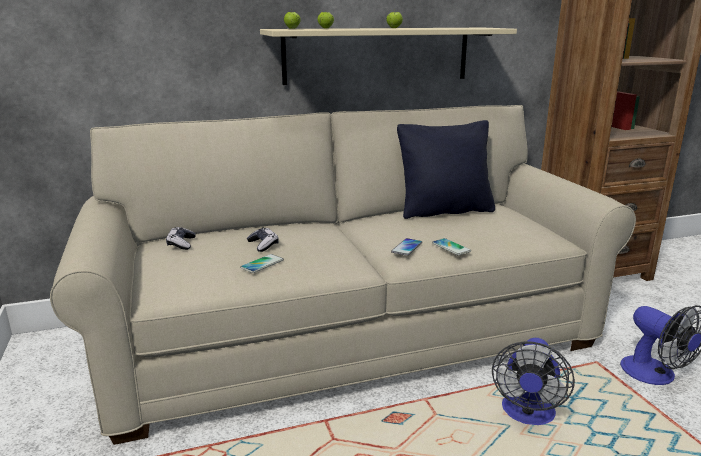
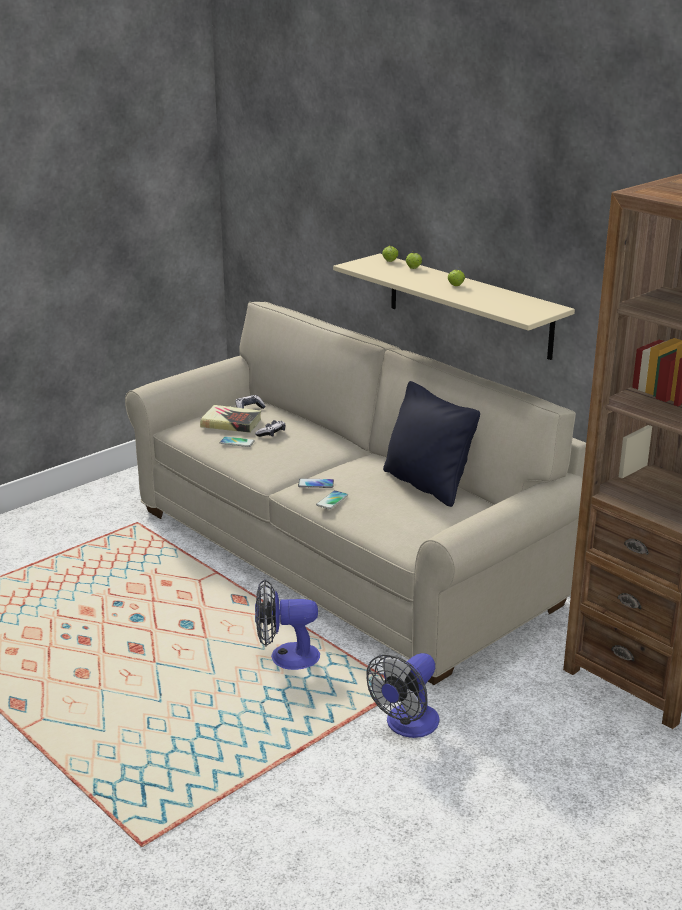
camera: 65 degrees right, 5 degrees up
none -> book [200,405,261,433]

